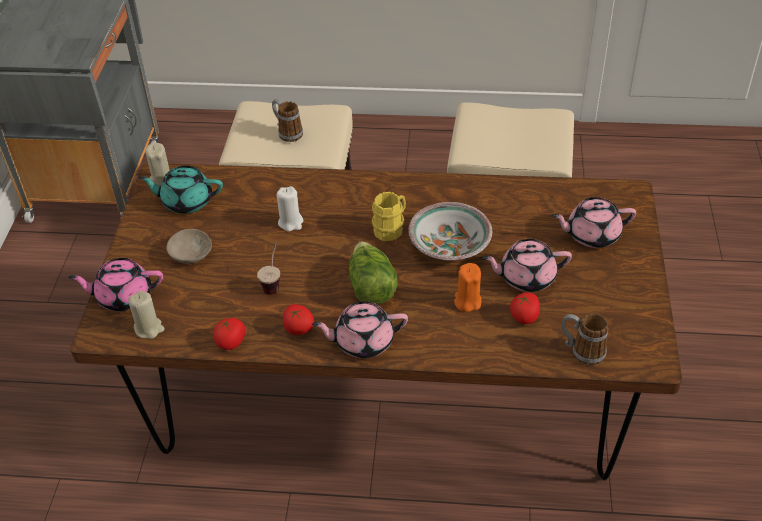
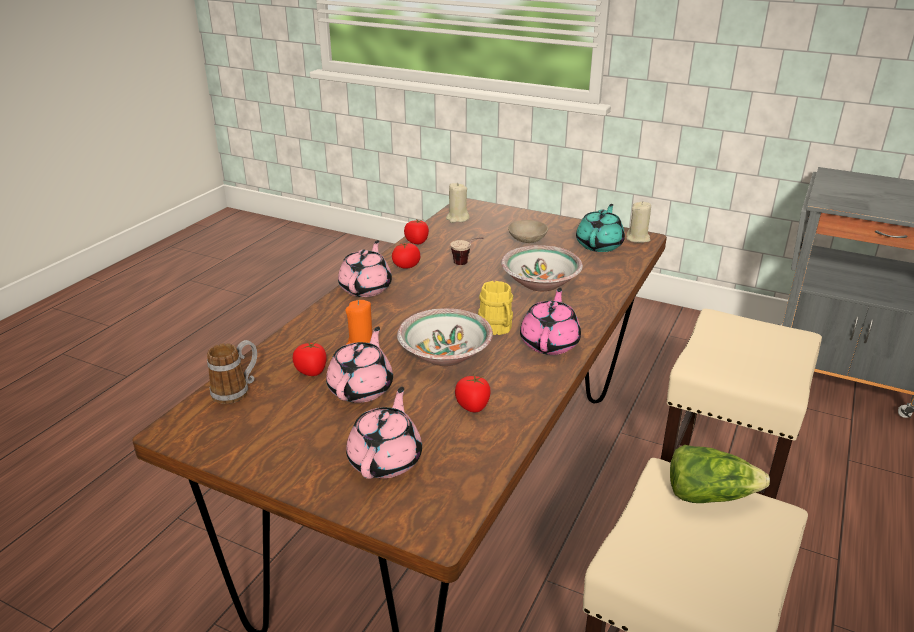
camera: 110 degrees right, 15 degrees down
pink teapot [68,258,163,311] -> pink teapot moved to [520,288,581,355]
mug [272,99,303,142] -> none
white candle [277,186,303,232] -> bowl [501,245,583,291]
lettuce [349,241,398,305] -> lettuce moved to [670,445,770,503]
none -> tomato [455,374,491,413]

